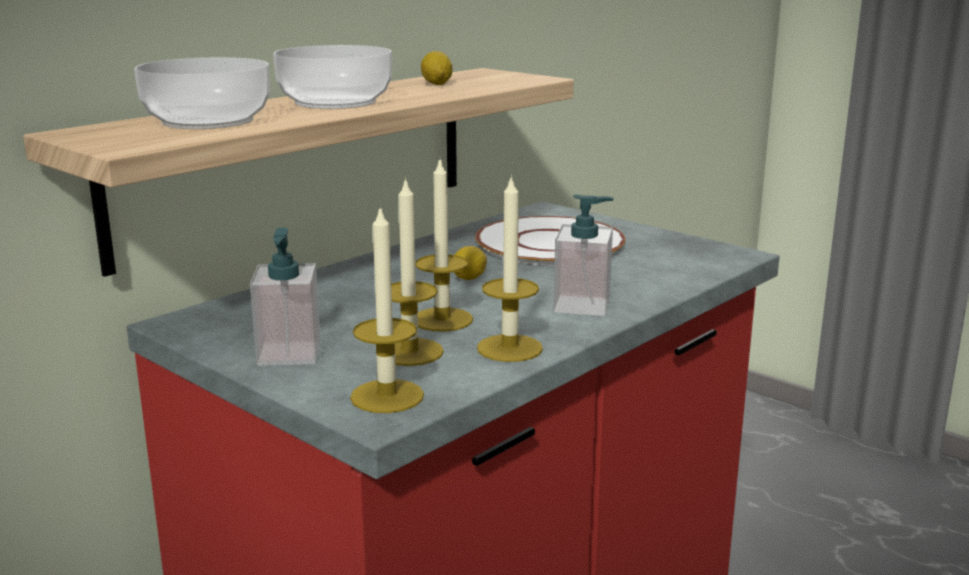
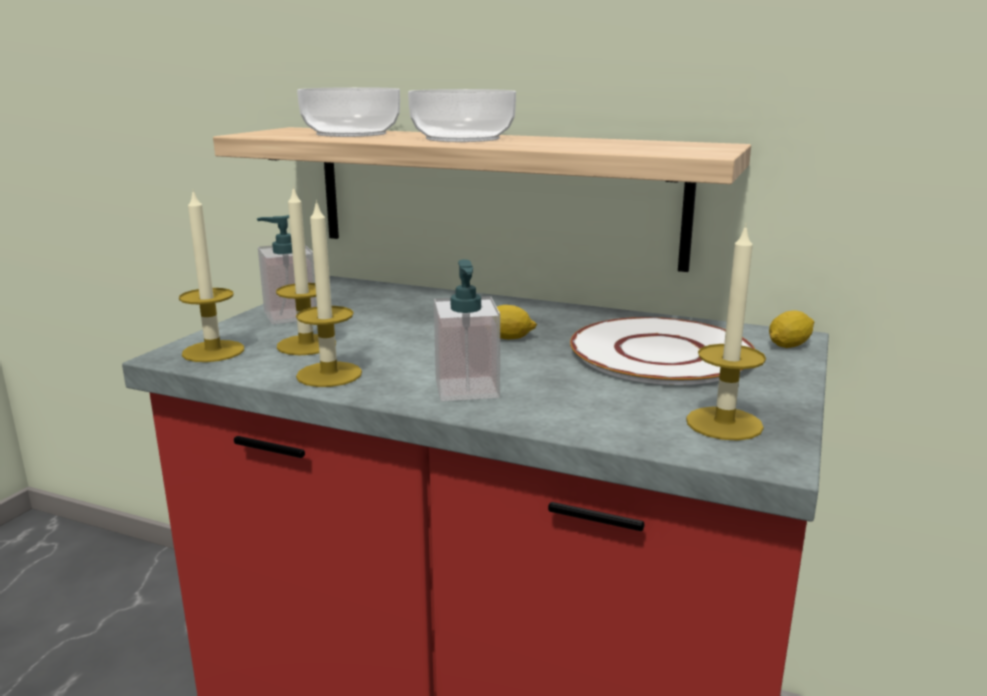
camera: 70 degrees right, 0 degrees up
candle [415,160,473,332] -> candle moved to [686,223,766,441]
lemon [421,51,453,85] -> lemon moved to [769,310,814,348]

